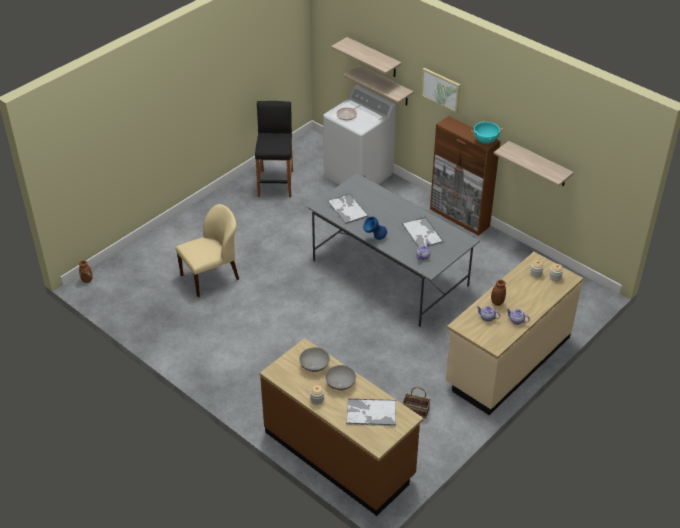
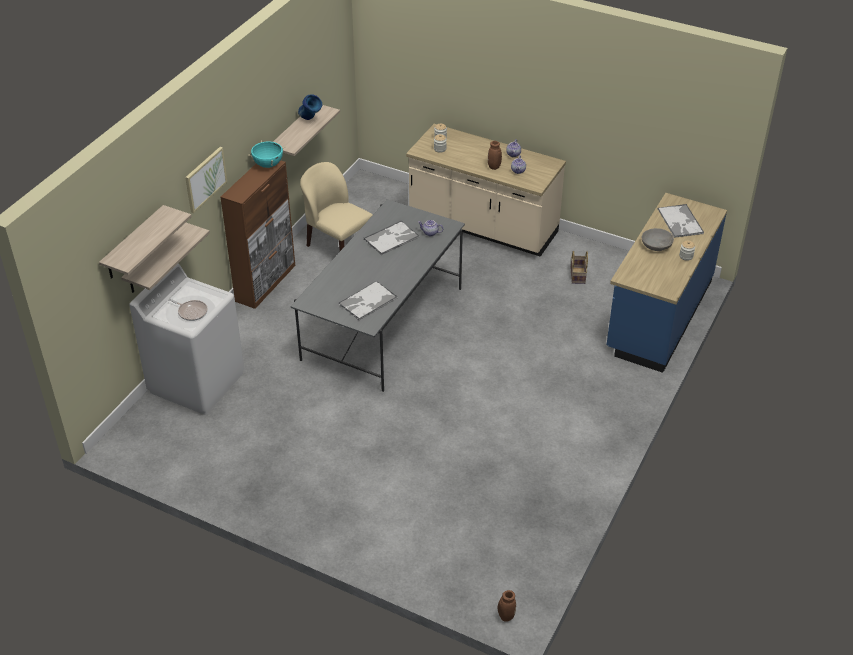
camera: 105 degrees left, 0 degrees up
beige chair [175,204,239,297] -> beige chair moved to [300,162,373,251]
black stool [255,101,293,198] -> none
brown counter [260,338,423,516] -> blue counter [606,193,727,373]
grey bowl [299,347,330,372] -> none
blue vase [363,217,387,240] -> blue vase moved to [298,94,322,120]

